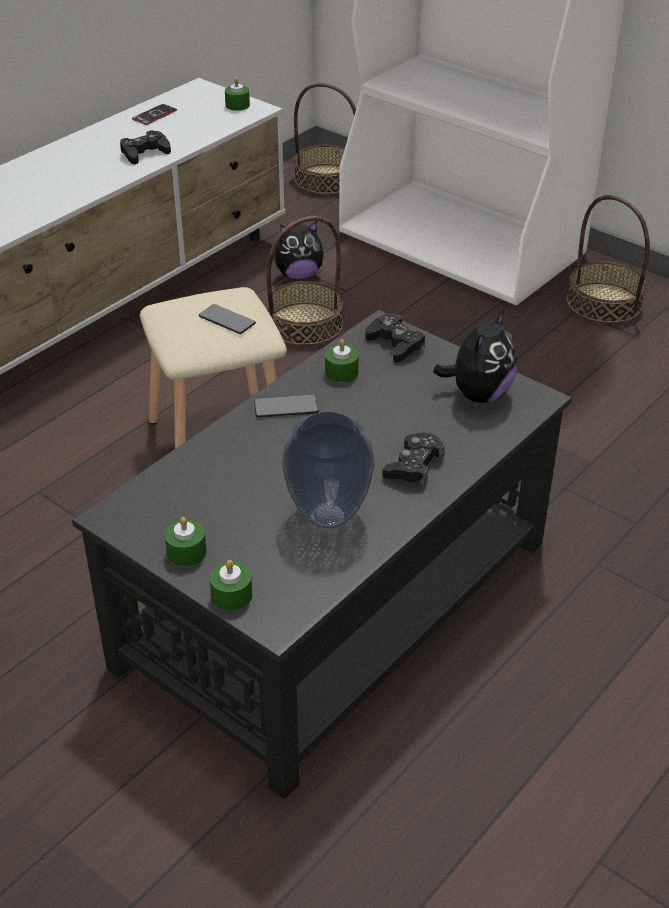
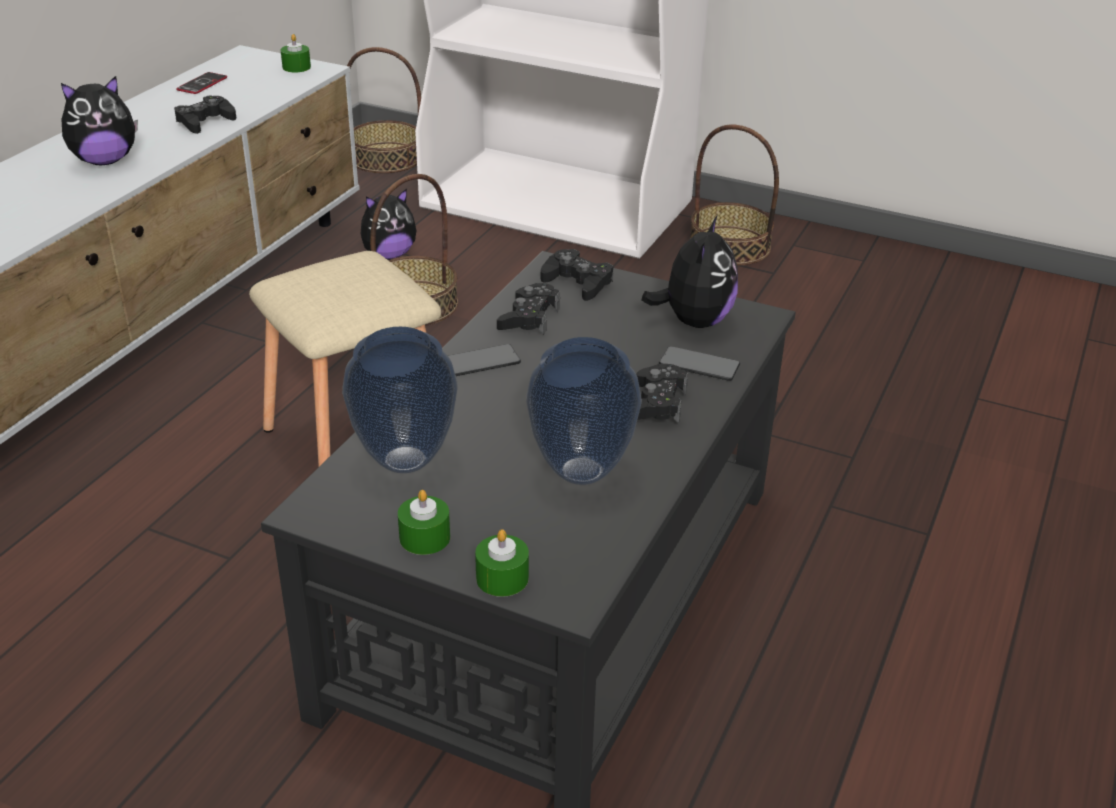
camera: 15 degrees left, 5 degrees down
phone [199,304,256,334] -> phone moved to [659,346,740,381]
green candle [325,339,359,382] -> black game controller [497,283,560,335]
none -> plush toy [61,76,138,165]
none -> vase [342,327,458,473]

